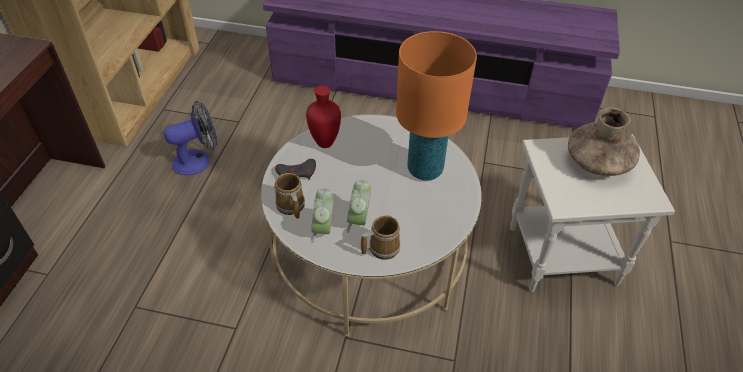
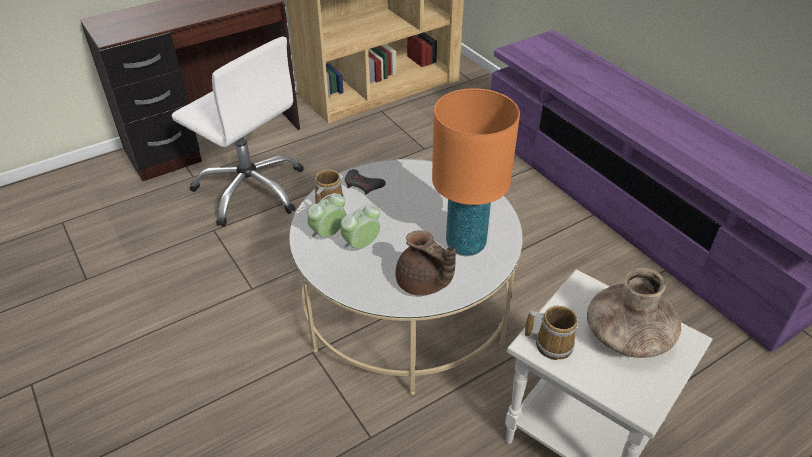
camera: 45 degrees right, 5 degrees down
fan [164,101,217,175] -> none
red vase [306,85,341,148] -> none
mug [361,215,400,260] -> mug moved to [525,305,578,360]
none -> white office chair [172,36,304,227]
none -> brown teapot [395,230,456,296]

